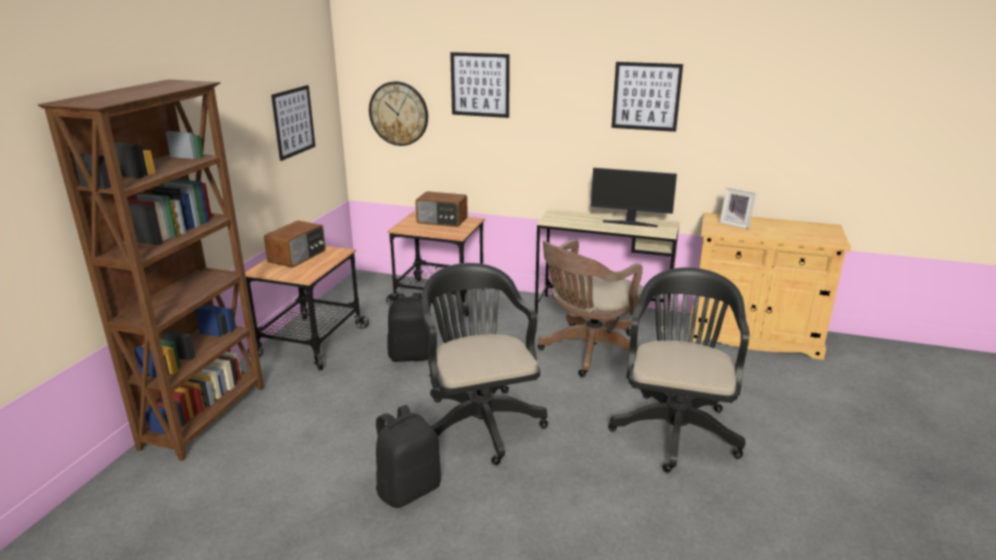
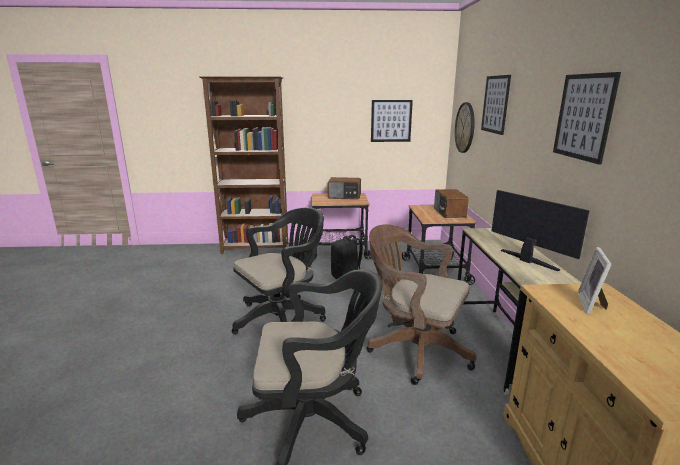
camera: 70 degrees right, 5 degrees down
black backpack [376,405,441,508] -> none
monitor [591,168,677,227] -> monitor turned 150 degrees clockwise [491,190,590,271]

